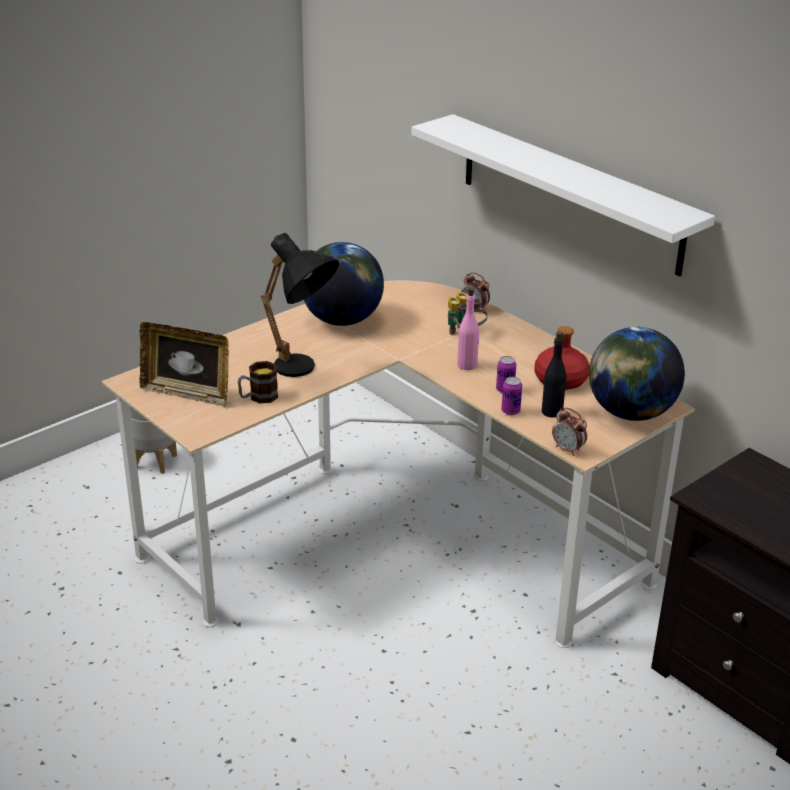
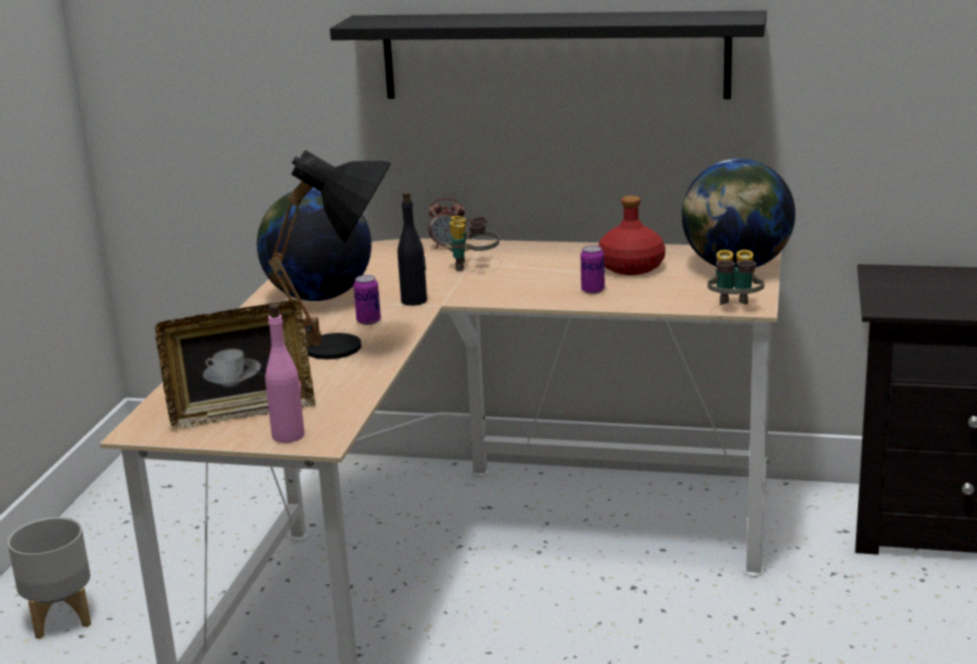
camera: 35 degrees left, 10 degrees down
mug [238,361,278,403] -> none
white shelf [411,114,715,276] -> black shelf [330,11,767,99]
pink bottle [457,287,480,370] -> pink bottle moved to [265,303,304,443]
can [501,377,522,415] -> can moved to [353,275,381,325]
black bottle [542,331,567,418] -> black bottle moved to [398,191,427,306]
alarm clock [552,408,587,456] -> binoculars [707,250,764,305]

